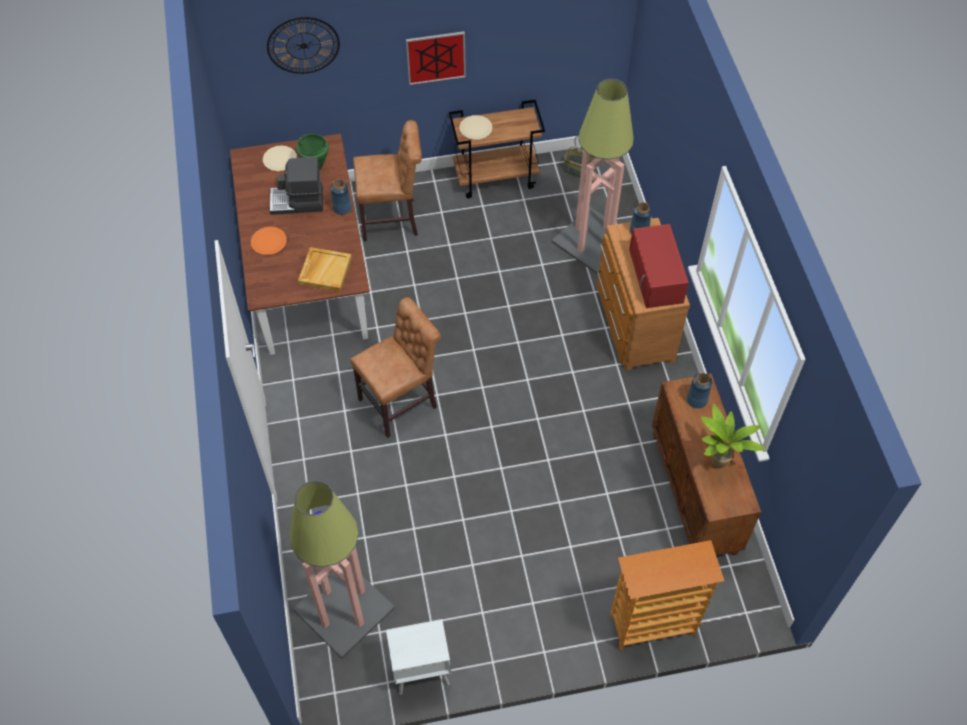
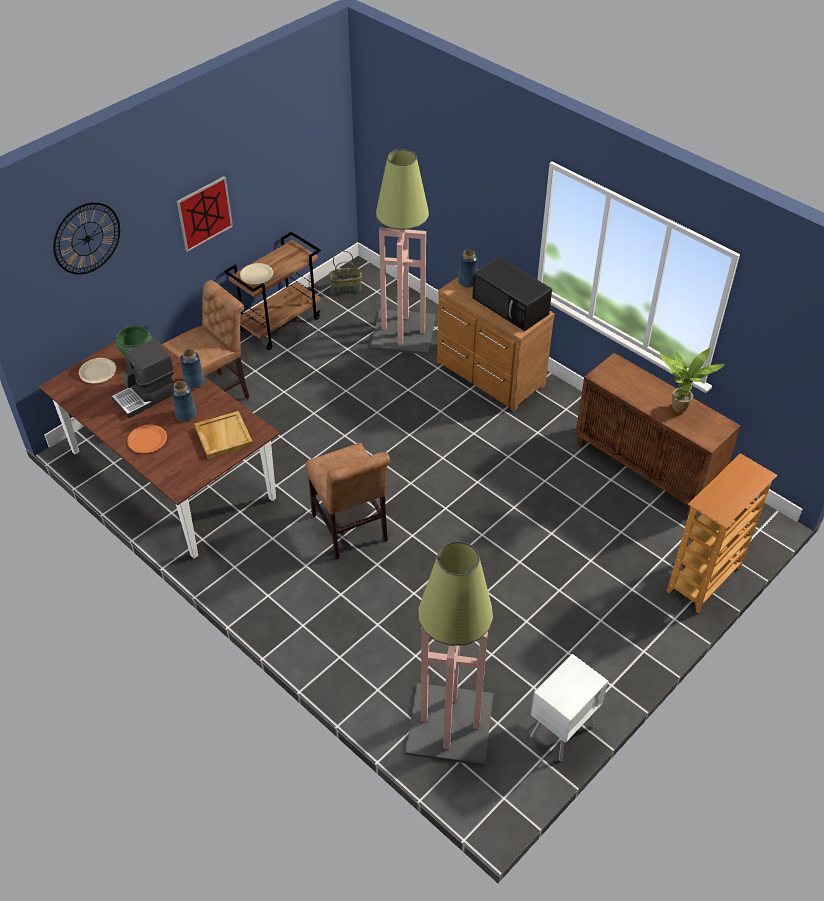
camera: 35 degrees left, 10 degrees down
brown chair [350,297,441,438] -> brown chair turned 135 degrees clockwise [305,443,390,559]
red microwave [629,224,689,308] -> black microwave [472,257,552,331]
blue vase [687,373,712,409] -> blue vase moved to [171,381,197,421]

